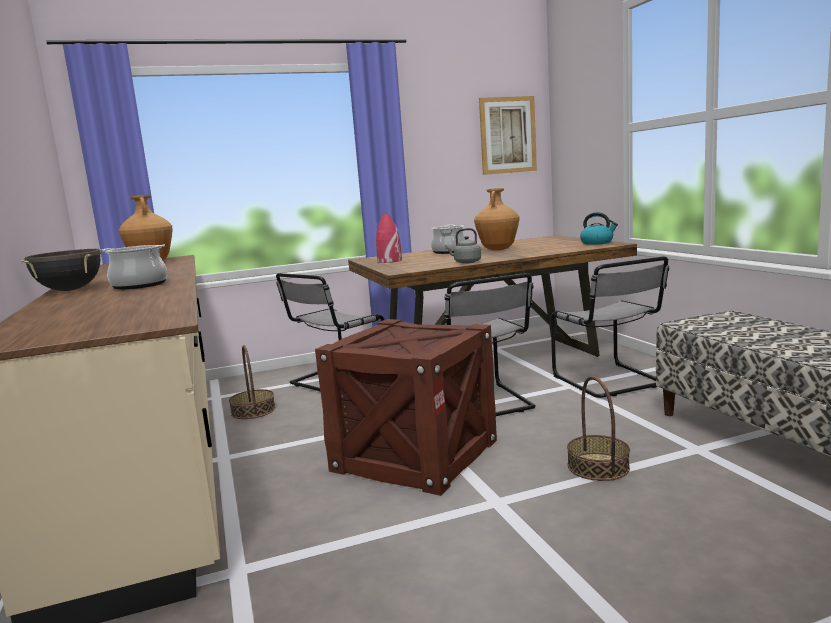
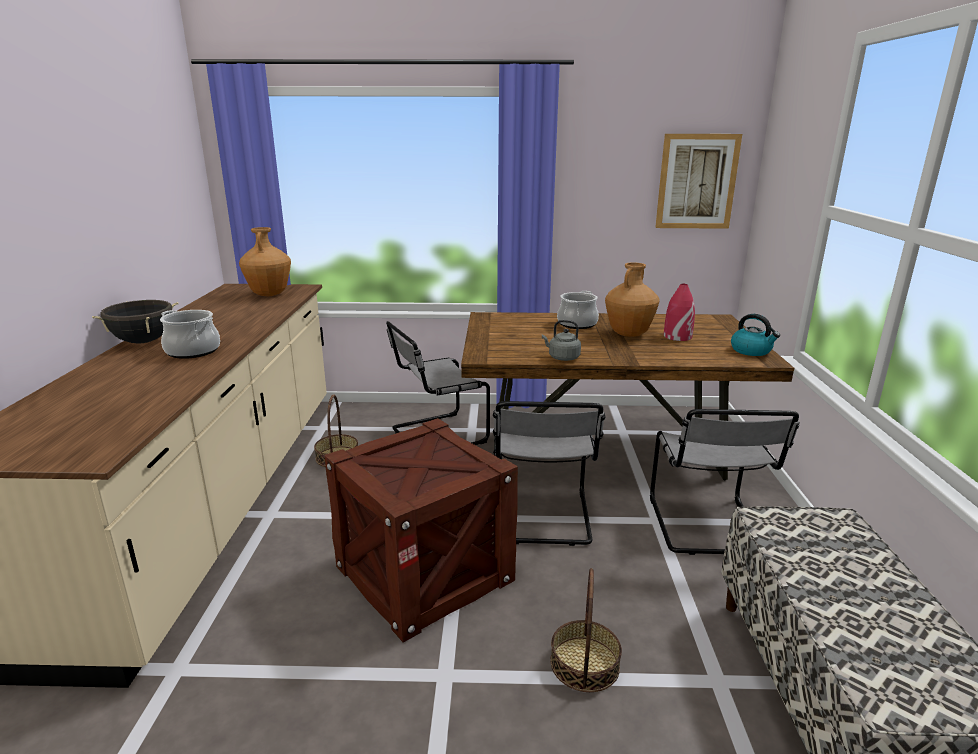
camera: 20 degrees right, 10 degrees up
red vase [376,214,402,263] -> red vase moved to [664,284,695,341]

